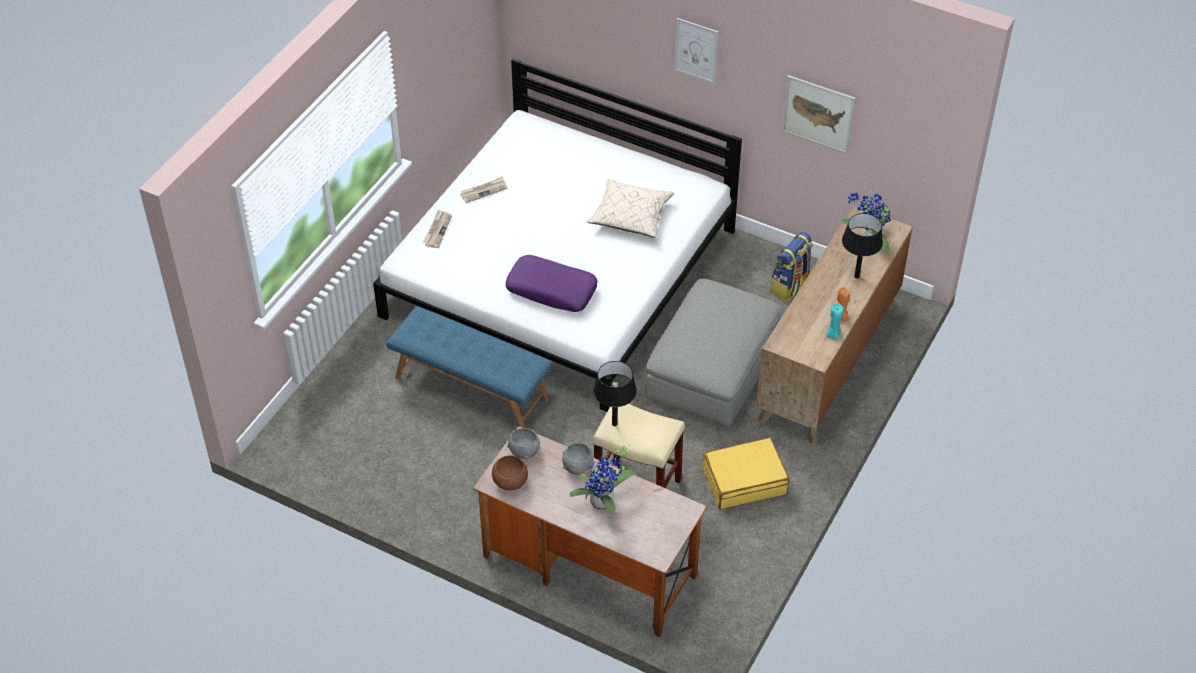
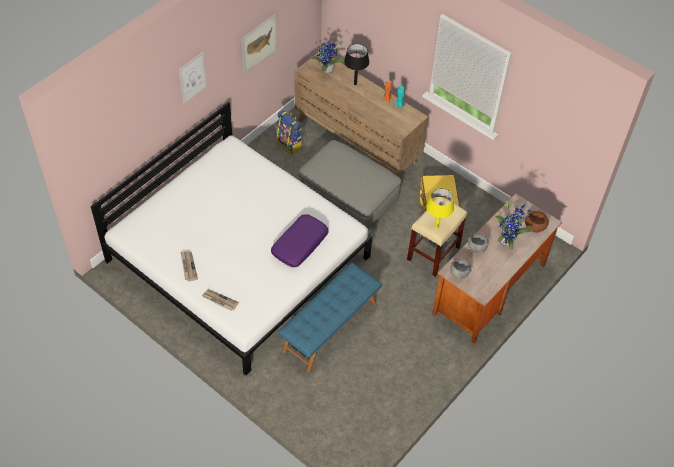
camera: 80 degrees left, 5 degrees up
brown bowl [492,455,528,491] -> brown bowl moved to [525,211,549,232]
beige pillow [587,179,674,238] -> none
black table lamp [593,361,637,426] -> yellow table lamp [426,188,454,229]

